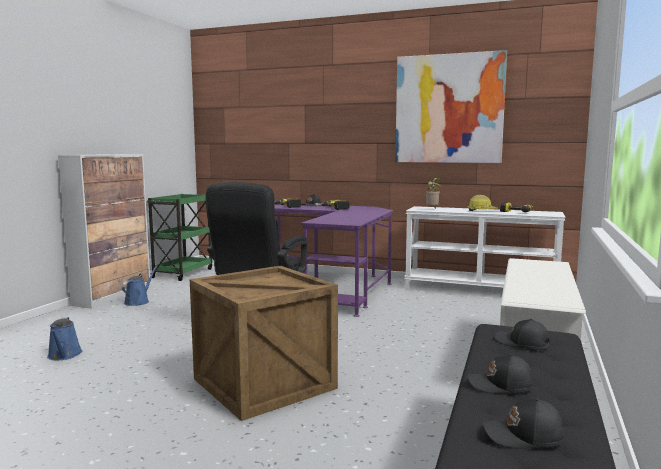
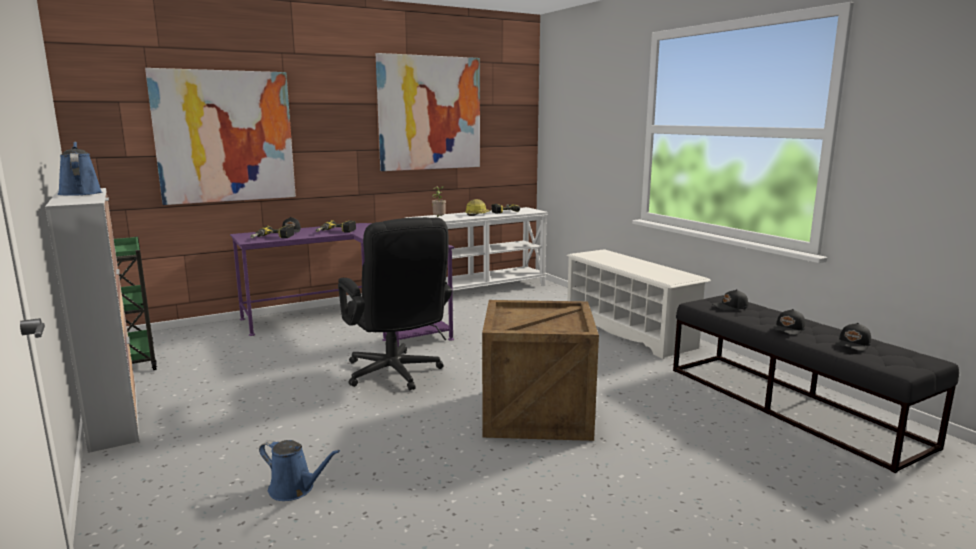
camera: 50 degrees left, 5 degrees up
blue watering can [122,266,157,306] -> blue watering can moved to [57,142,103,196]
none -> picture [145,68,296,205]

